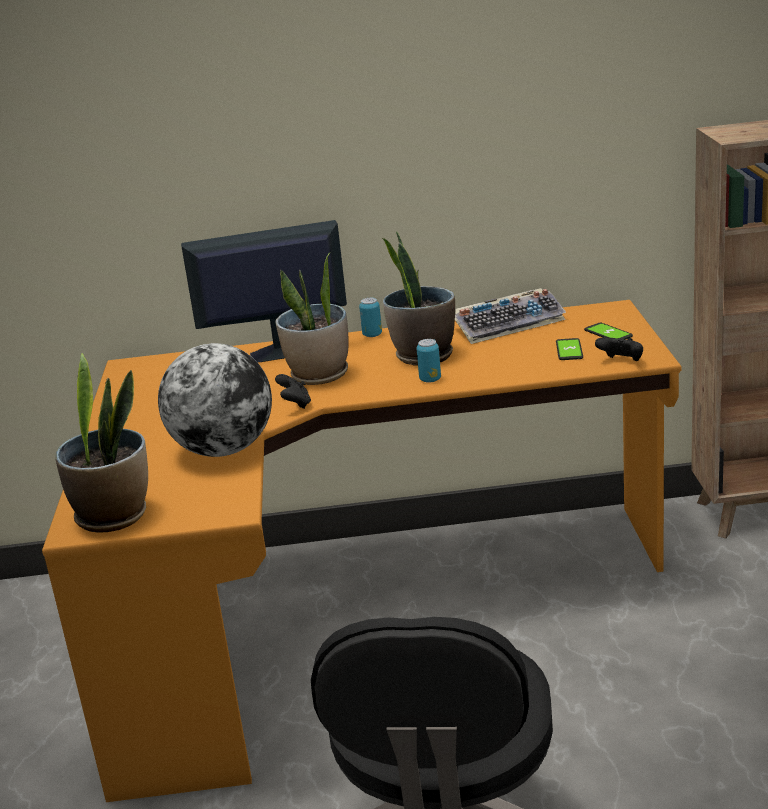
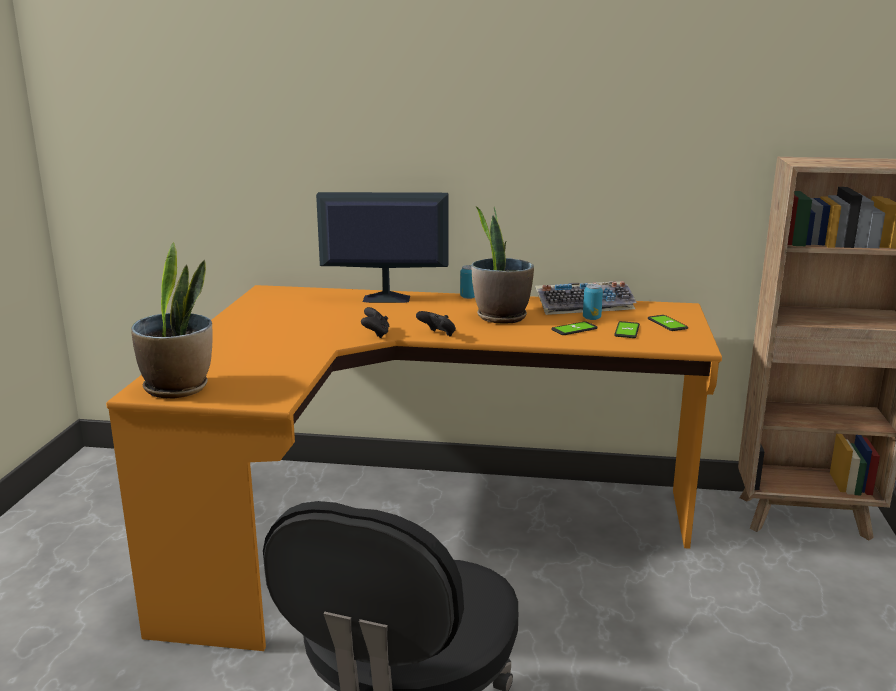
camera: 10 degrees right, 5 degrees down
globe [158,343,272,457] -> none
potted plant [276,252,349,385] -> none
can [417,339,441,383] -> can moved to [583,284,603,320]
black game controller [595,338,643,361] -> black game controller moved to [416,311,456,337]
none -> phone [551,321,598,335]

